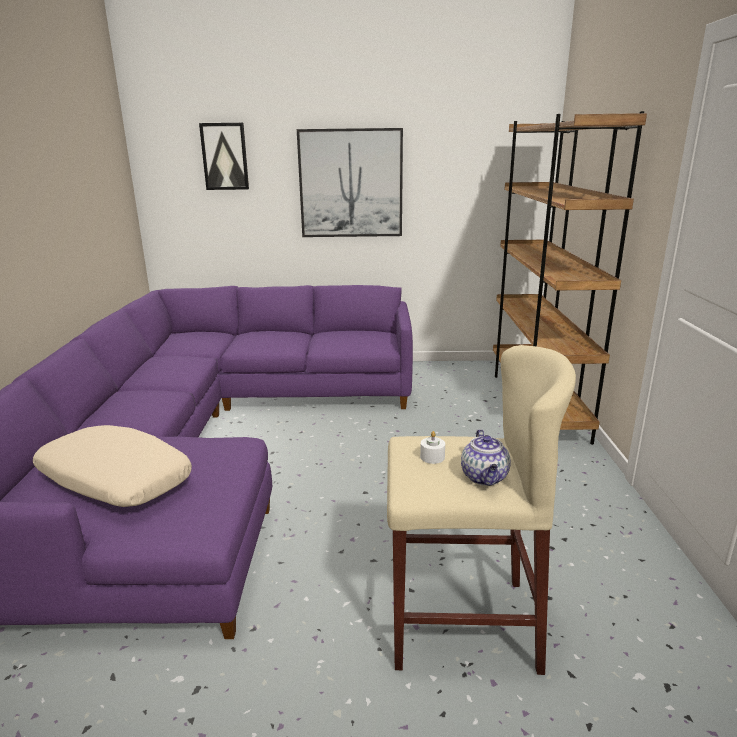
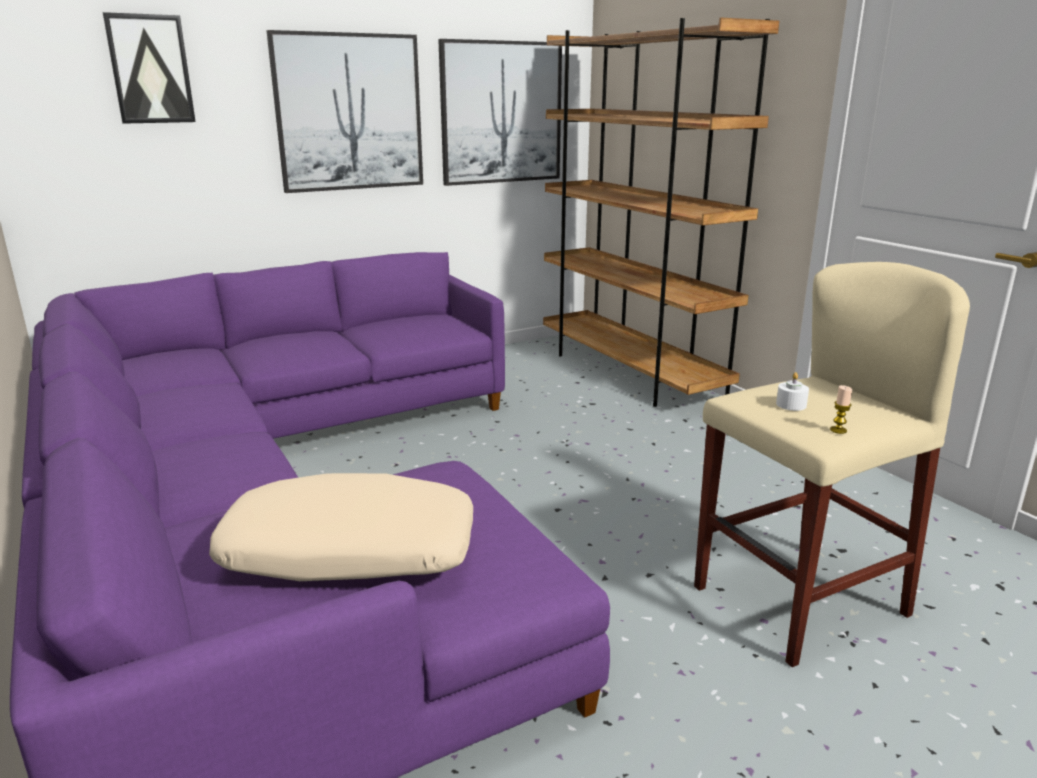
camera: 30 degrees left, 0 degrees up
teapot [461,429,511,486] -> none
none -> picture [438,39,562,186]
none -> candle [830,385,852,434]

